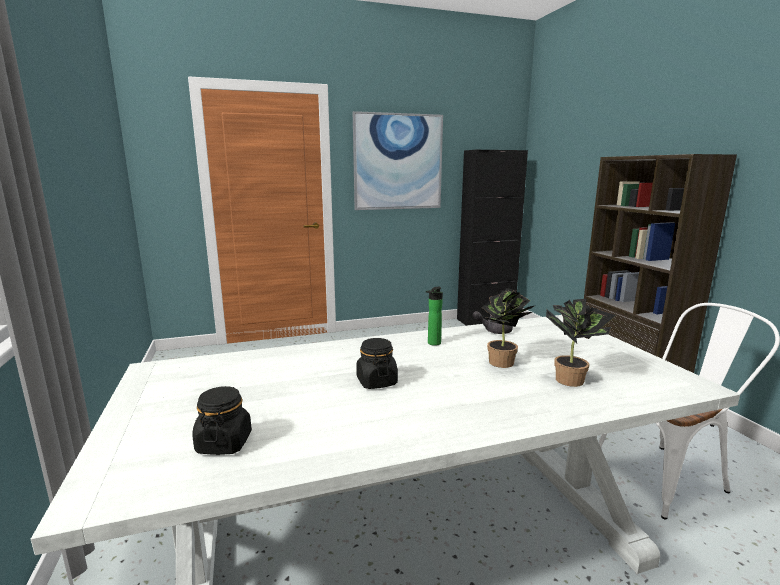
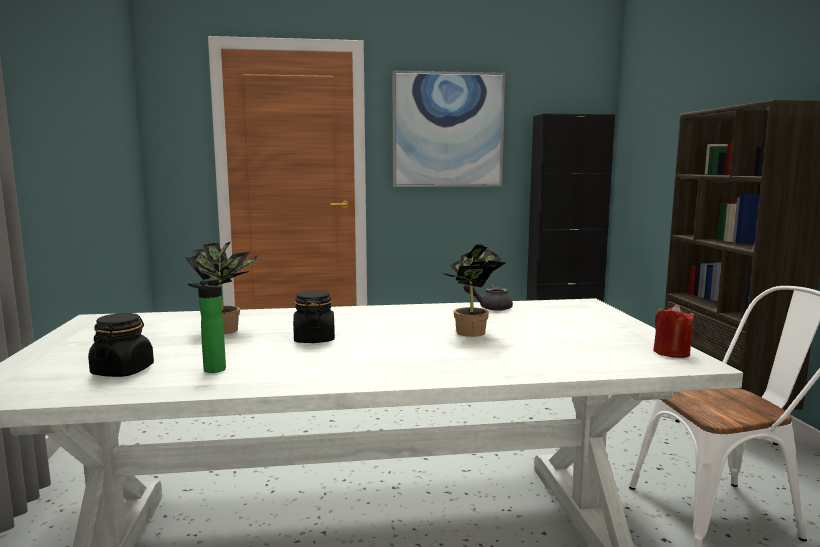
camera: 10 degrees right, 5 degrees down
bottle [426,287,443,346] -> bottle moved to [188,278,226,373]
potted plant [546,299,616,387] -> potted plant moved to [185,242,258,334]
none -> red candle [653,304,695,358]

